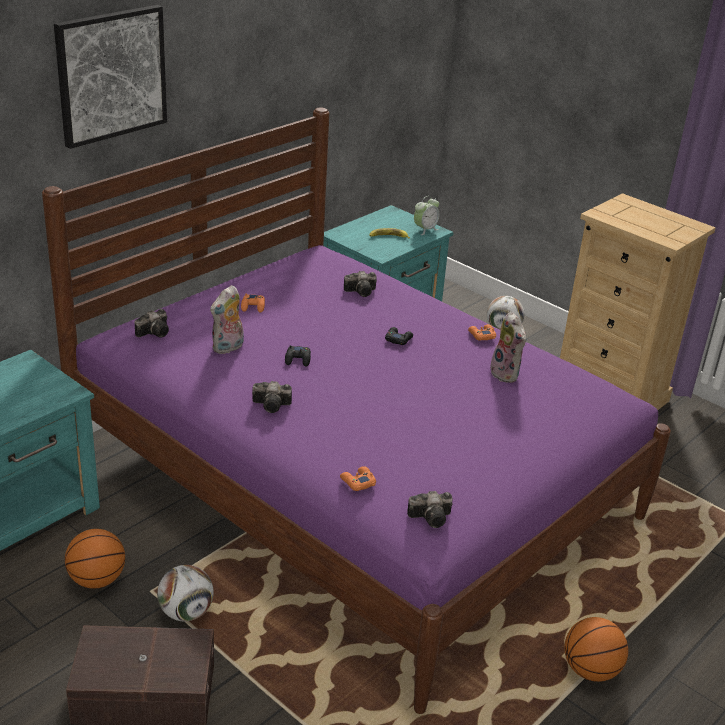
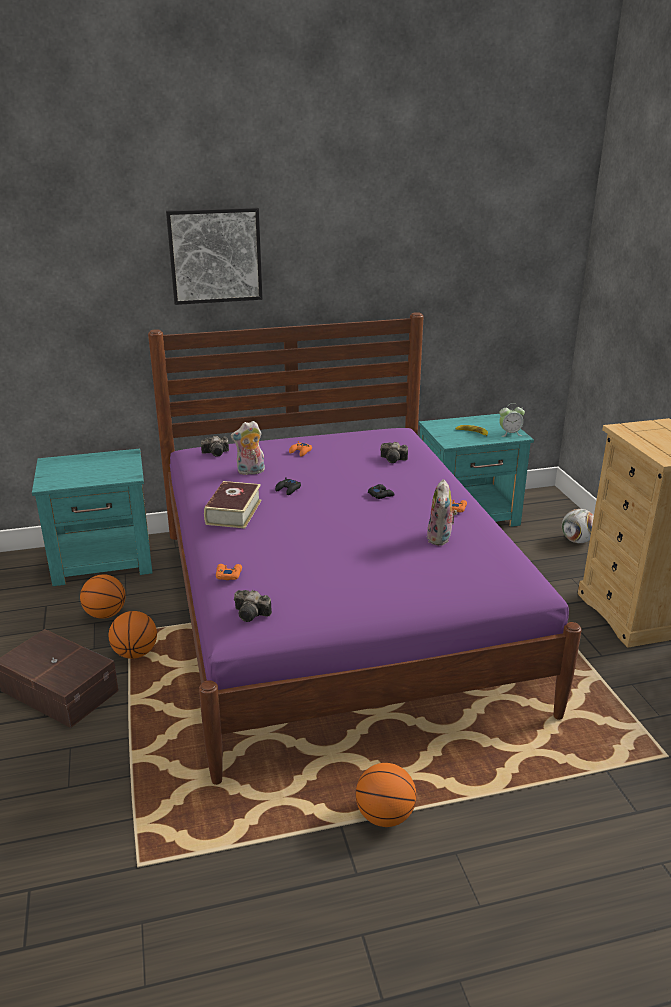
camera: 35 degrees right, 5 degrees down
football [157,565,214,621] -> basketball [109,611,157,659]
camera [252,381,292,413] -> book [204,481,262,528]

